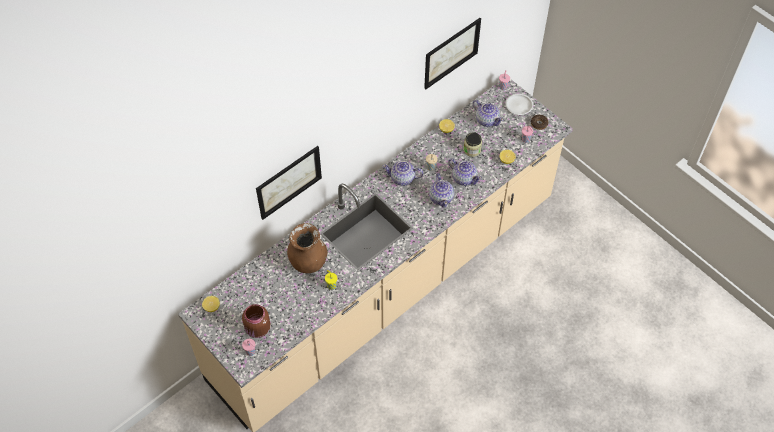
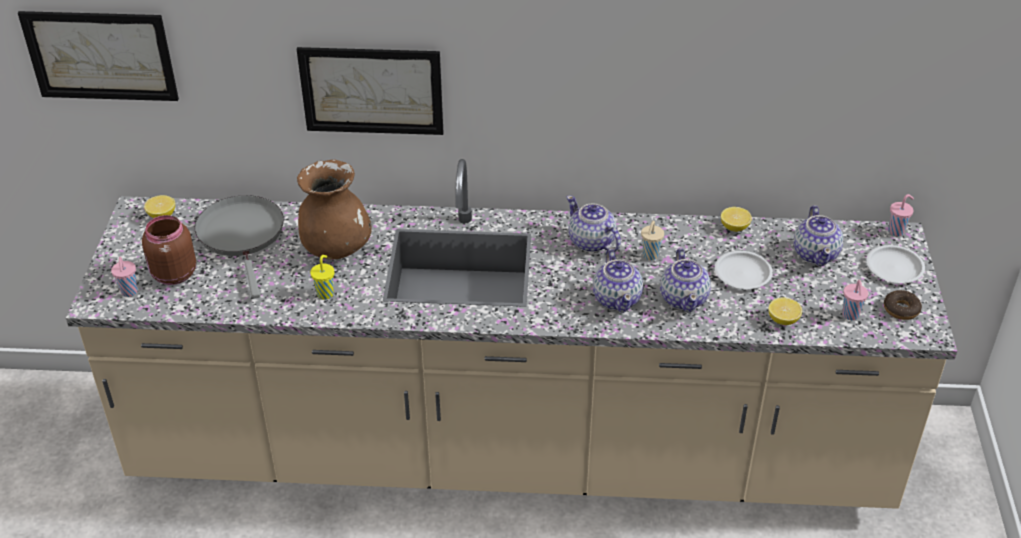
camera: 45 degrees right, 15 degrees down
picture [424,18,481,90] -> picture moved to [18,11,179,101]
teapot [429,173,454,208] -> teapot turned 45 degrees counterclockwise [593,249,643,313]
jar [464,132,482,157] -> white plate [715,251,773,289]
none -> grey frying pan [194,195,284,298]

